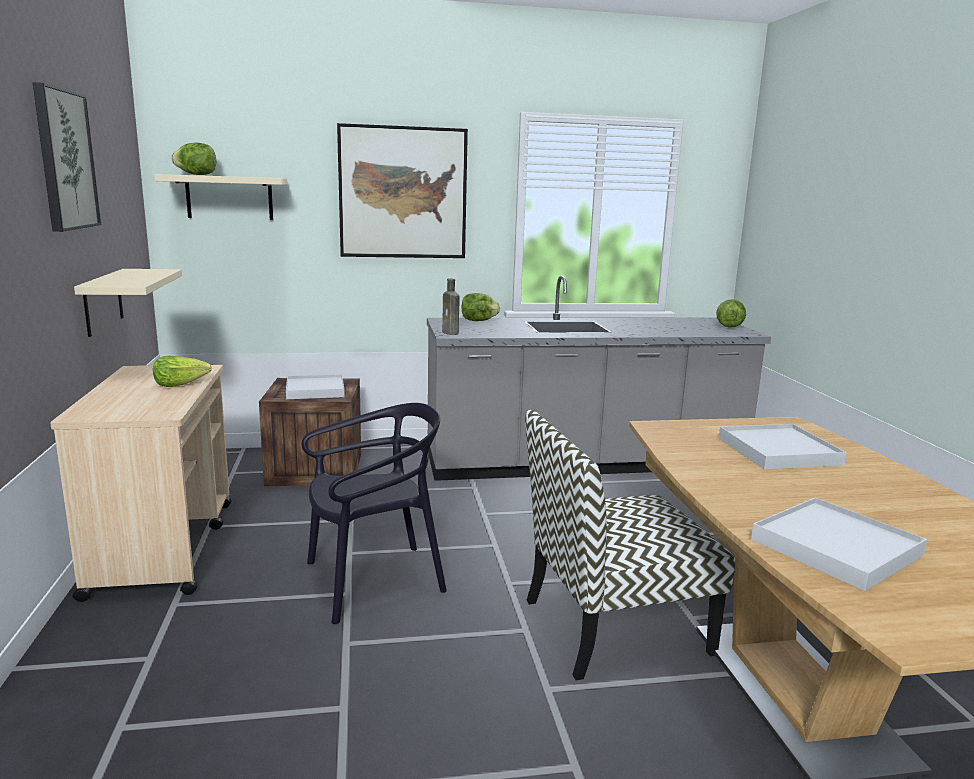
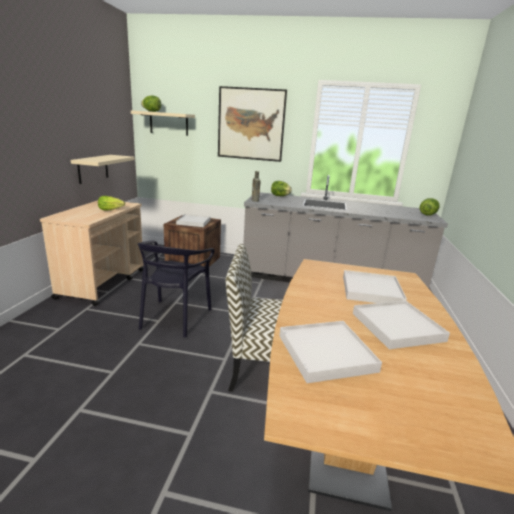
camera: 20 degrees right, 5 degrees up
picture [33,82,101,232] -> none
black chair [302,403,447,624] -> black chair turned 105 degrees clockwise [138,240,214,338]
none -> white tray [353,301,450,349]

